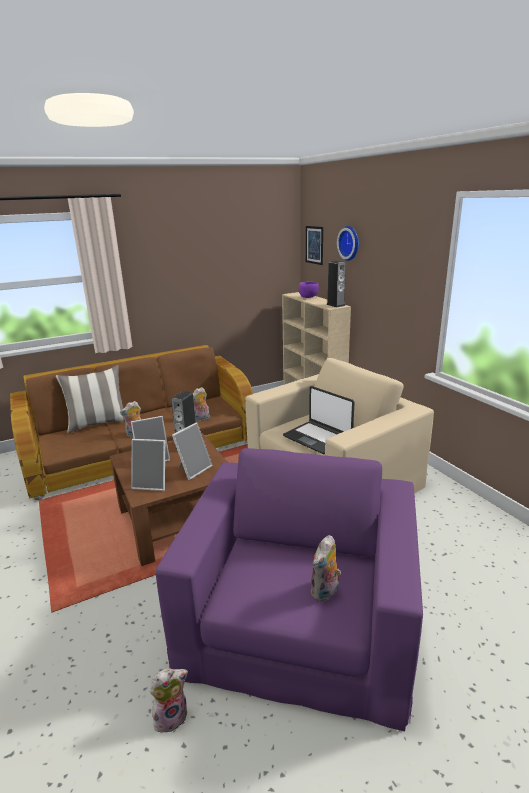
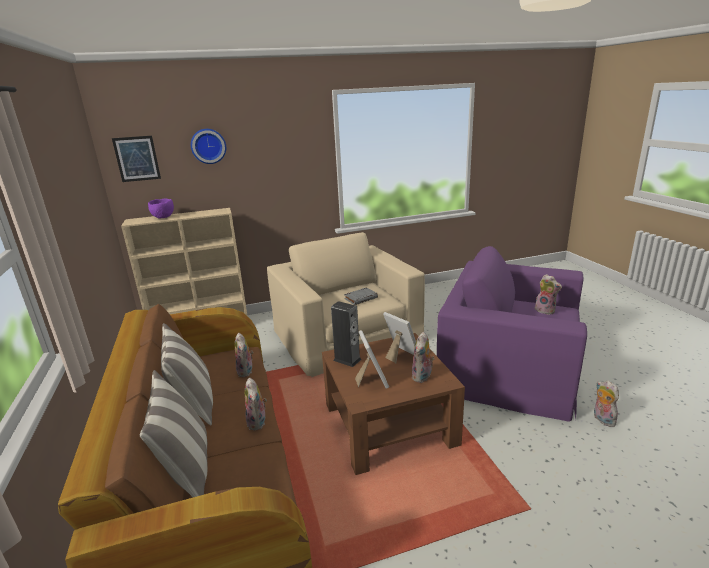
camera: 80 degrees left, 0 degrees up
picture frame [131,439,165,491] -> plush toy [412,332,434,383]
laptop [283,386,355,454] -> grey book [344,287,378,305]
speaker [326,261,346,307] -> none
none -> pillow [161,323,213,425]

